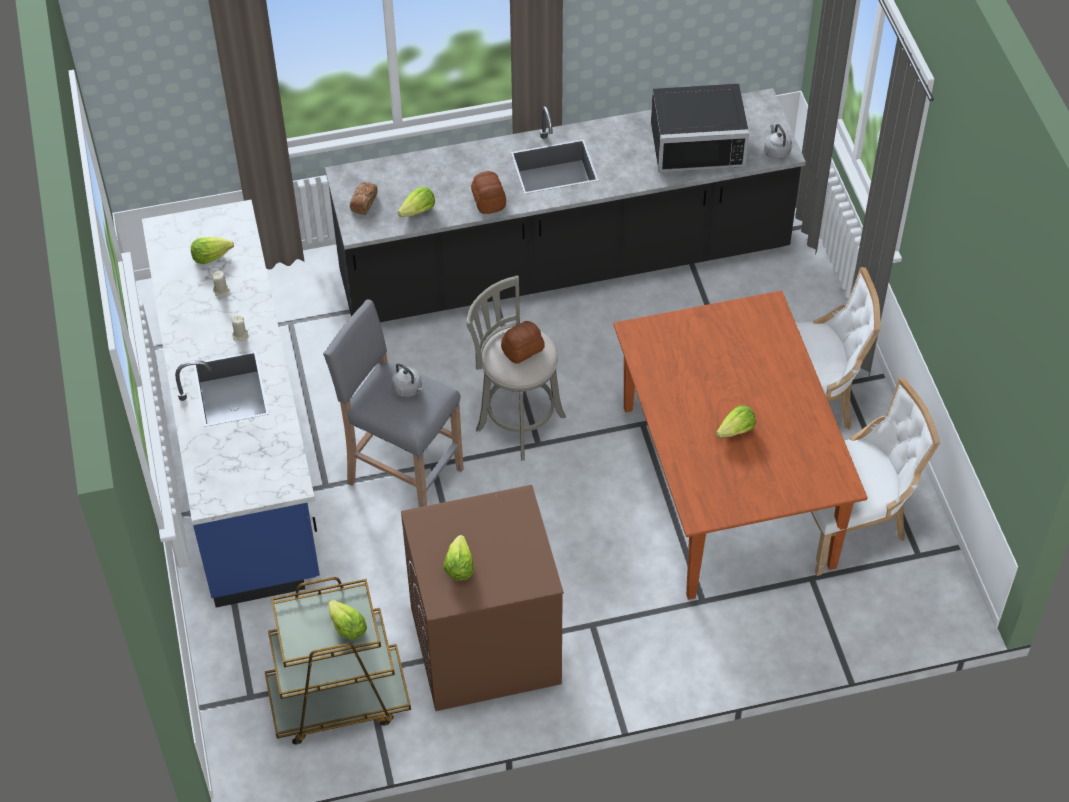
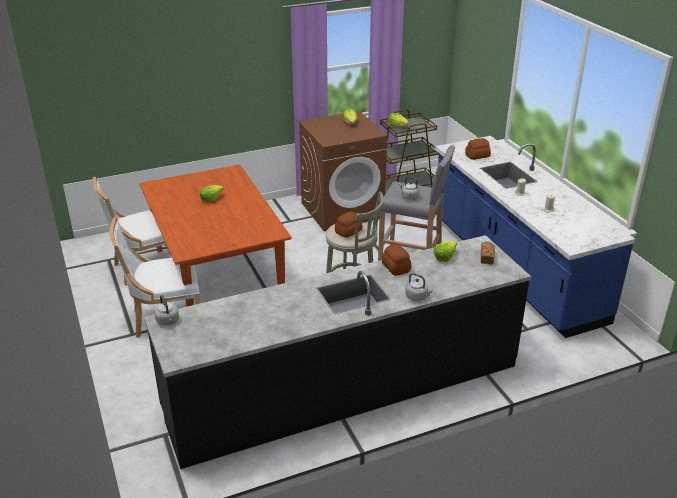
camera: 170 degrees right, 20 degrees down
lettuce [191,237,234,264] -> none
black microwave [651,84,749,172] -> none
none -> grey kettle [405,273,433,301]
none -> bread [465,138,491,160]

